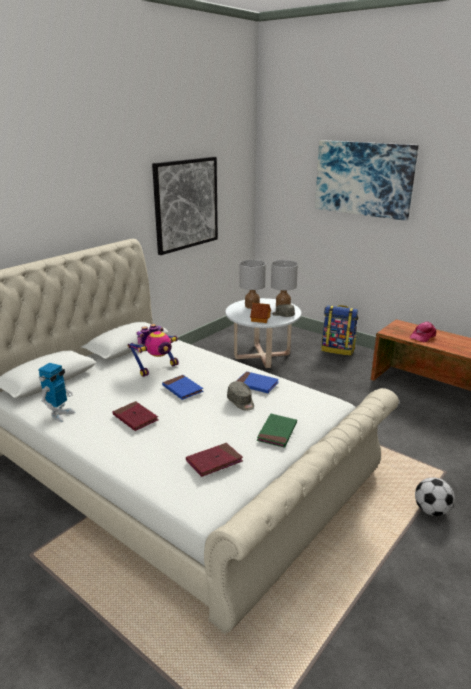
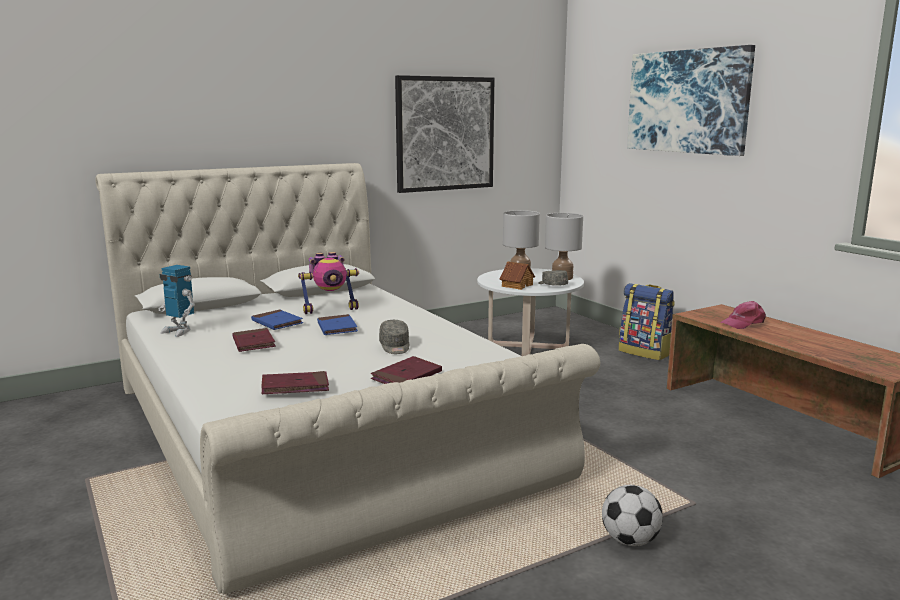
camera: 20 degrees right, 10 degrees down
toy robot [38,363,75,422] -> toy robot turned 75 degrees clockwise [158,265,195,337]
blue book [236,371,279,393] -> blue book moved to [251,310,303,330]
green book [257,414,297,448] -> red book [371,356,442,384]

